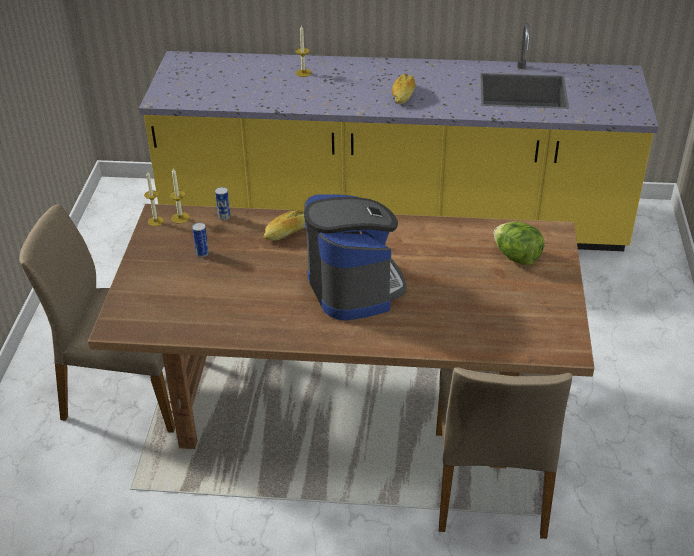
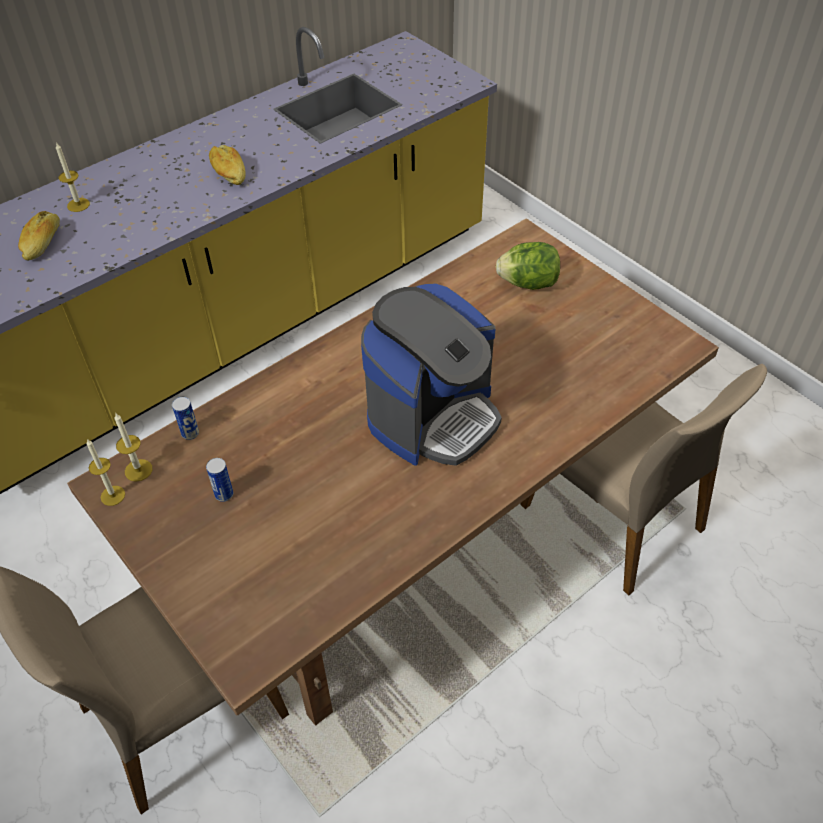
camera: 45 degrees left, 10 degrees up
bread [264,210,305,241] -> bread moved to [18,211,60,261]
coffee machine [304,194,407,320] -> coffee machine turned 105 degrees clockwise [361,284,502,466]

